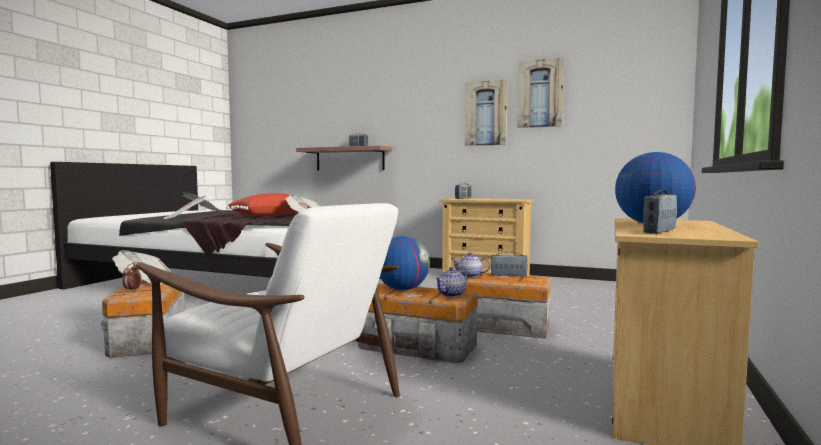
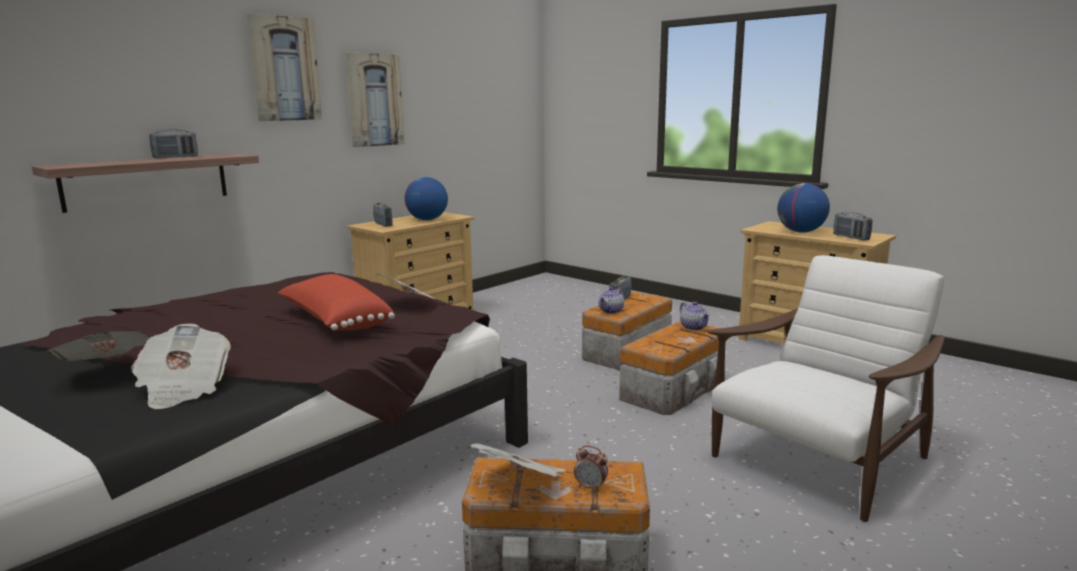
camera: 70 degrees left, 10 degrees up
globe [380,236,430,290] -> globe moved to [405,177,448,220]
picture [517,58,564,128] -> picture moved to [247,13,322,121]

